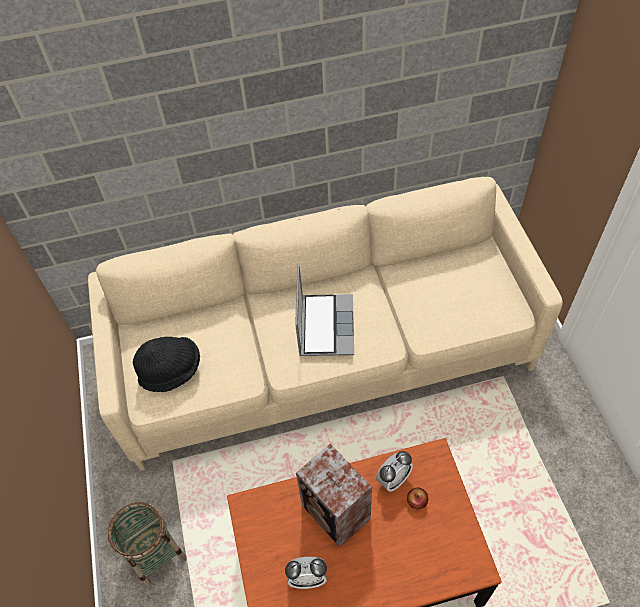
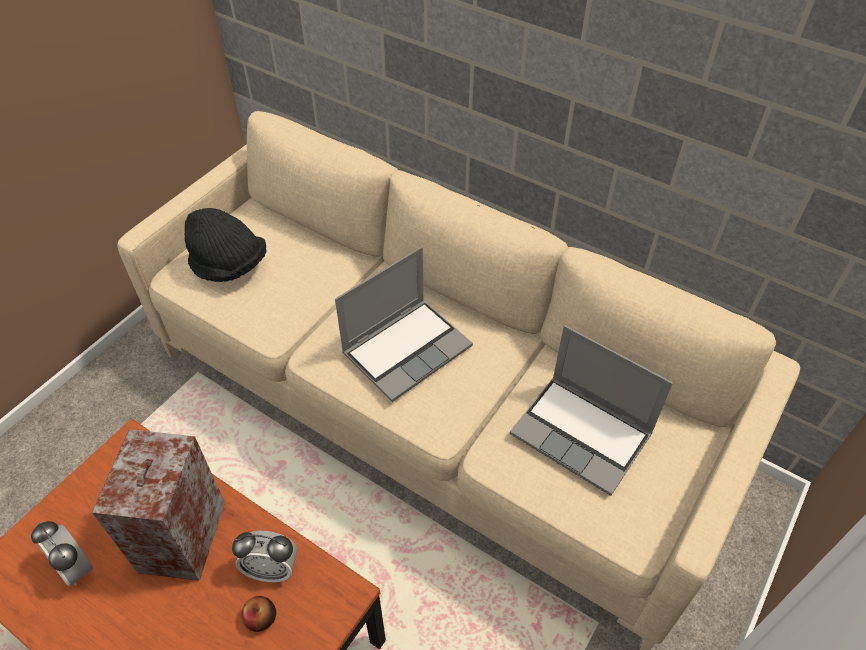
camera: 45 degrees right, 5 degrees down
basket [108,502,187,587] -> none
none -> laptop [510,325,673,496]

